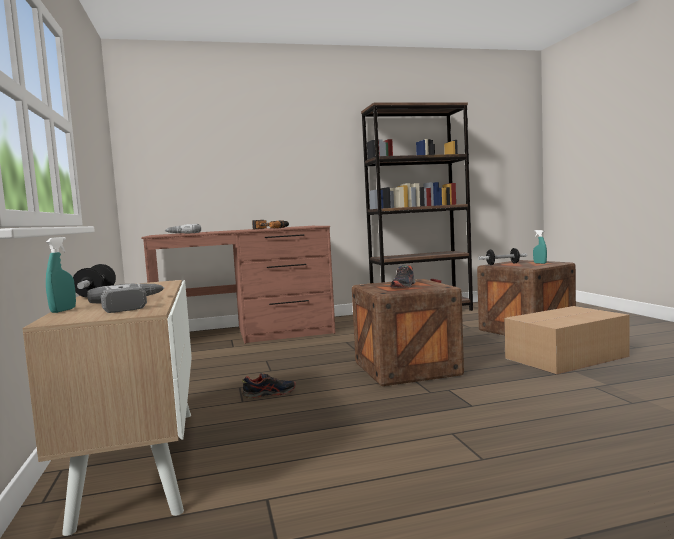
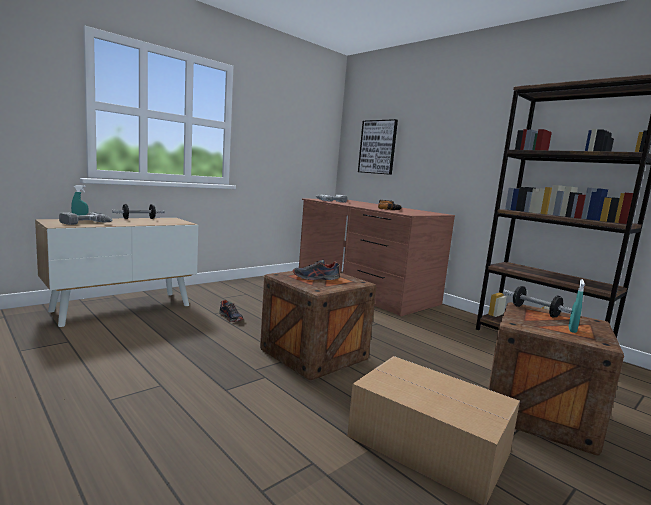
camera: 60 degrees right, 5 degrees up
none -> picture [358,119,398,175]

